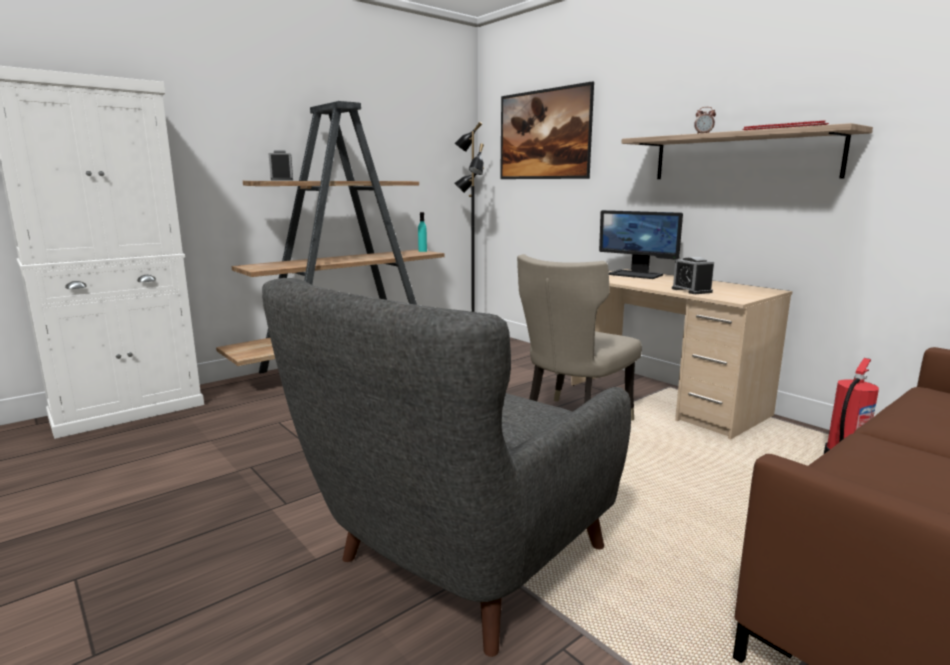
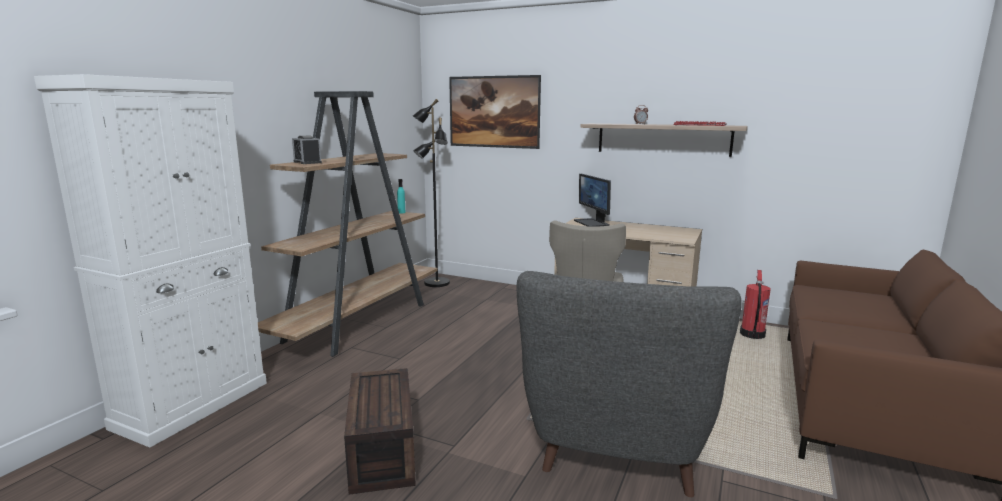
camera: 25 degrees left, 0 degrees up
monitor [599,210,683,279] -> monitor turned 60 degrees clockwise [574,174,611,227]
alarm clock [672,257,714,294] -> none
none -> brown storage box [344,368,416,495]

